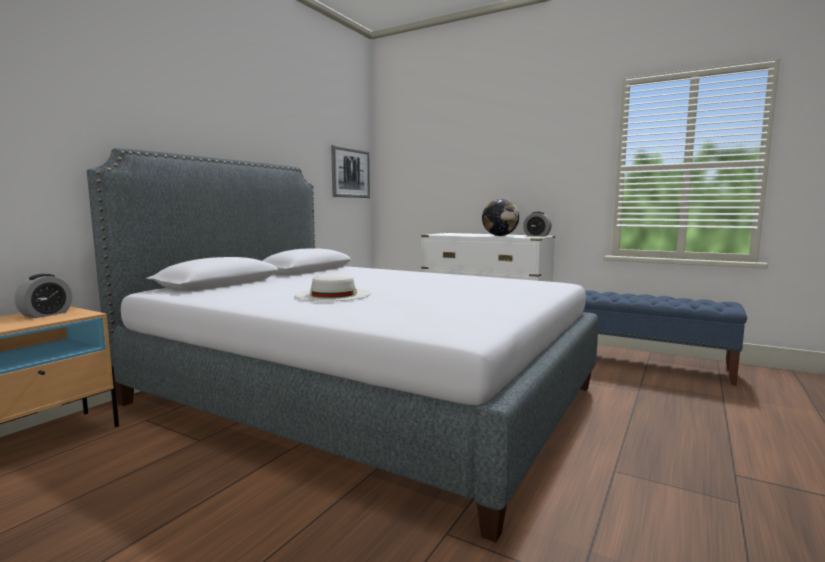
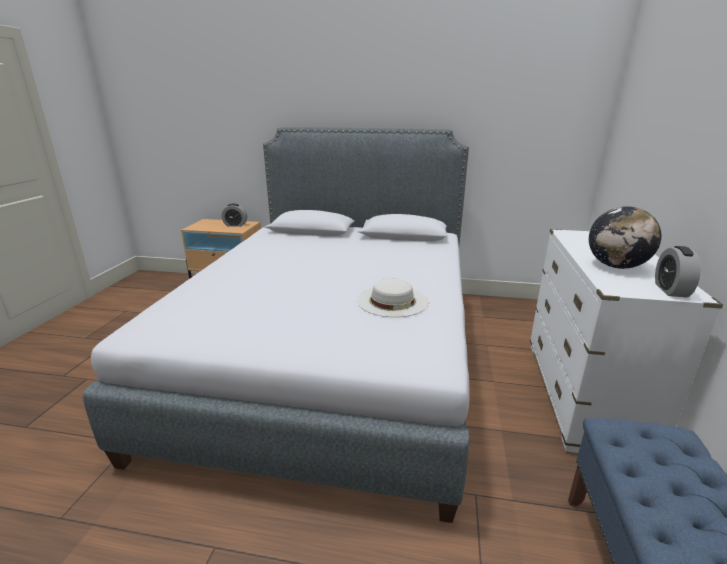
camera: 70 degrees right, 15 degrees up
white hat [295,274,371,301] -> white hat moved to [357,279,428,317]
picture [331,145,370,198] -> none

